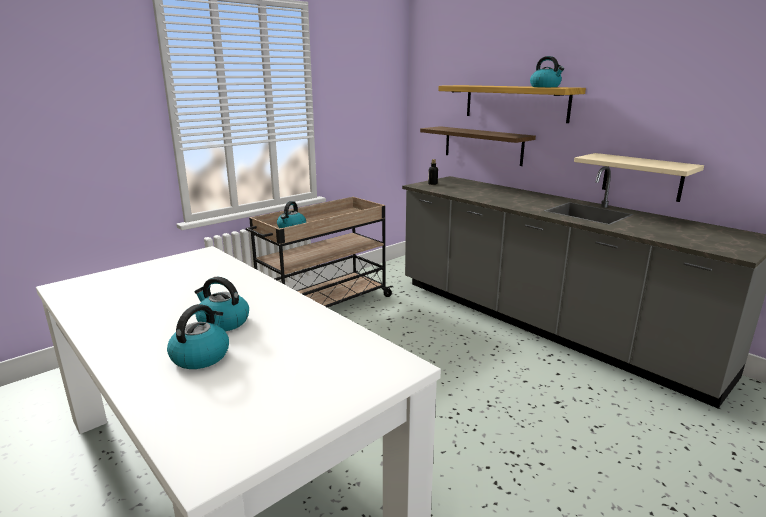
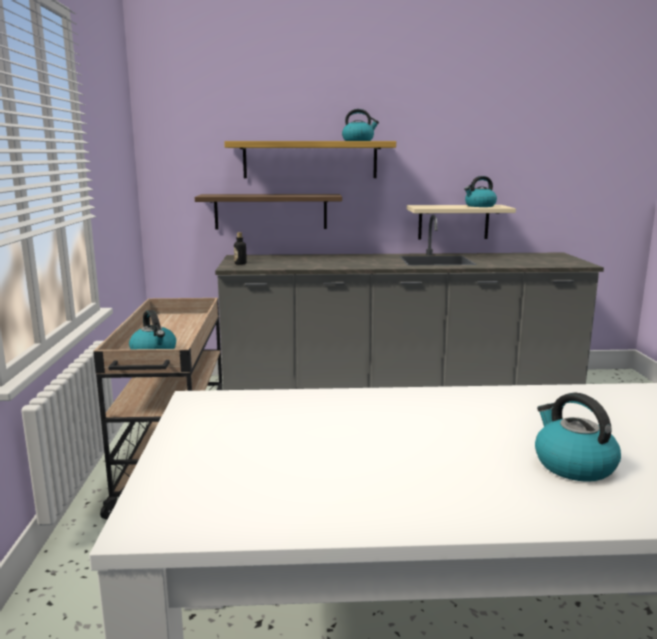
camera: 50 degrees left, 5 degrees down
kettle [194,277,249,331] -> kettle moved to [464,176,497,207]

